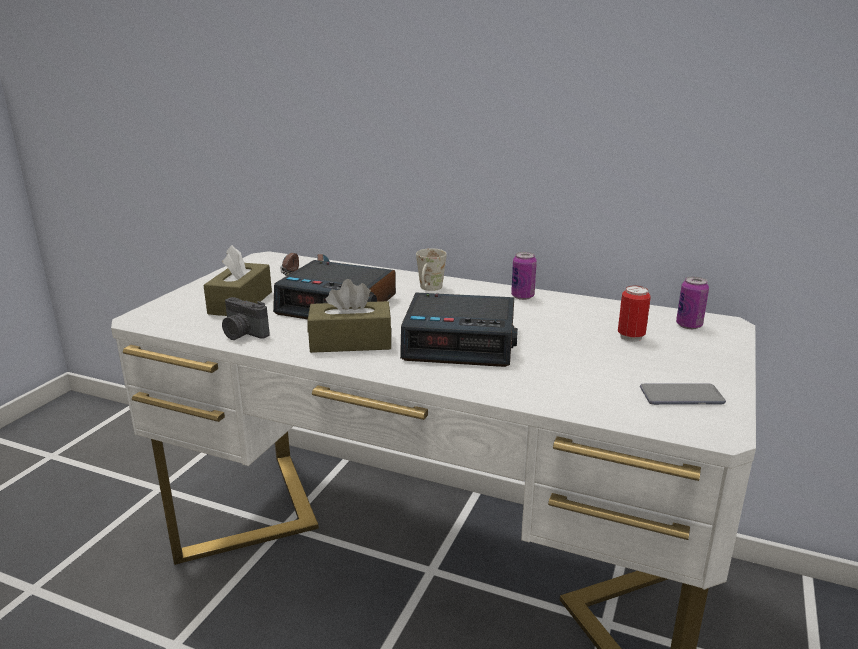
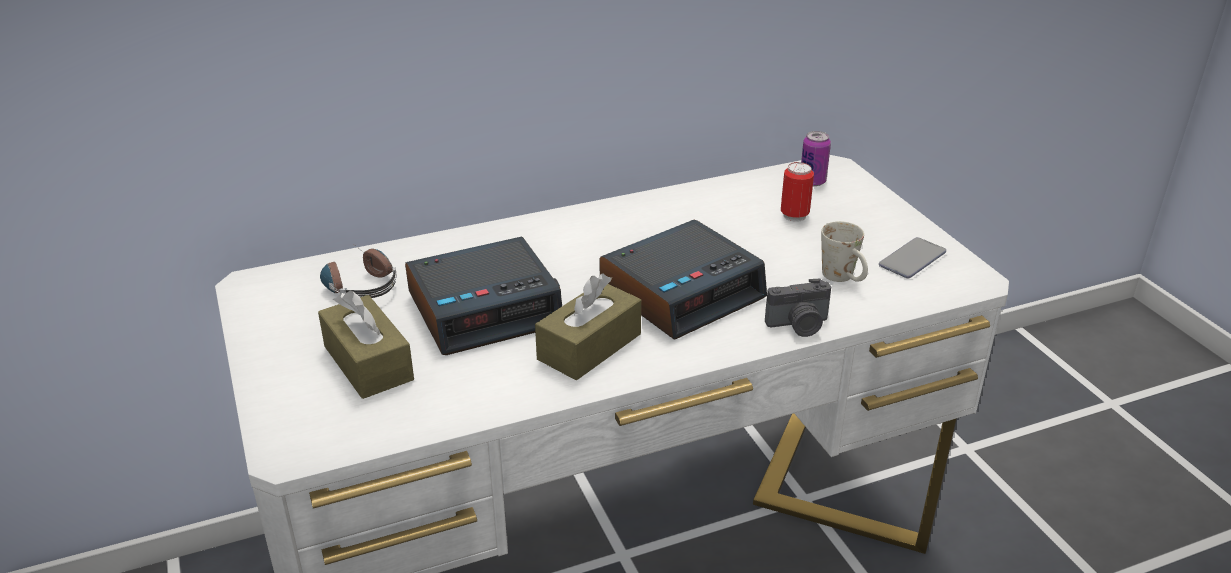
camera: 45 degrees left, 10 degrees up
camera [222,297,270,340] -> camera moved to [765,278,831,337]
white mug [416,248,447,291] -> white mug moved to [821,221,868,282]
can [511,252,537,300] -> none

